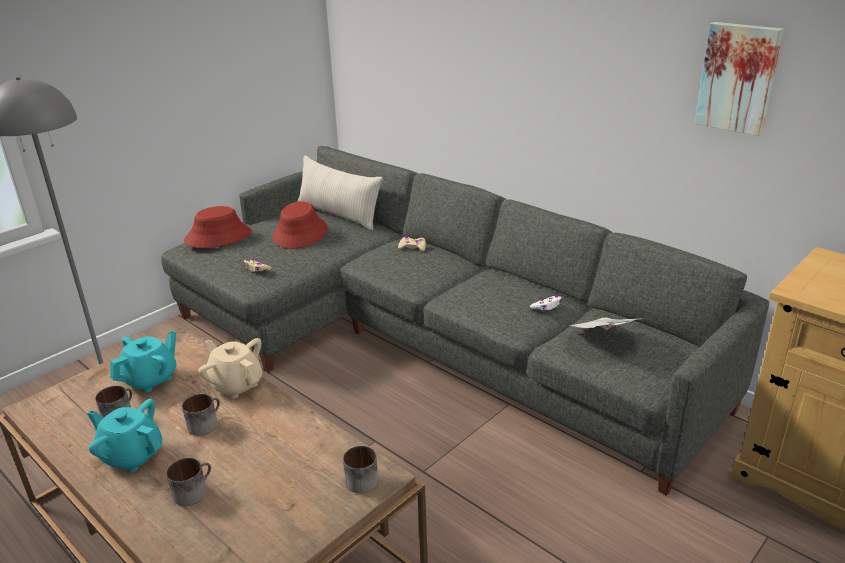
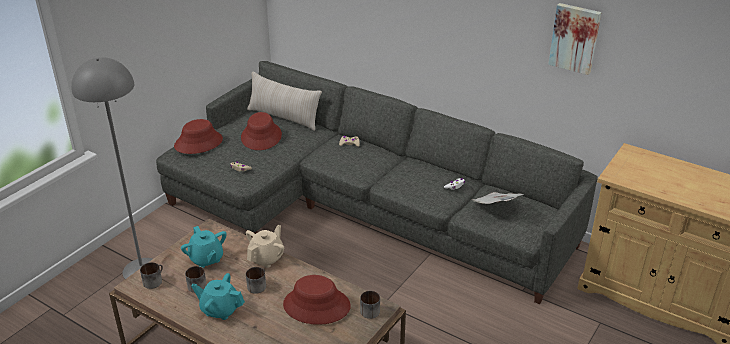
camera: 10 degrees left, 5 degrees up
turquoise teapot [110,330,176,393] -> turquoise teapot turned 120 degrees clockwise [181,226,227,268]
mug [166,458,211,506] -> mug moved to [140,262,163,289]
beige teapot [199,338,262,399] -> beige teapot turned 90 degrees clockwise [246,225,284,268]
none -> red hat [283,275,351,325]

